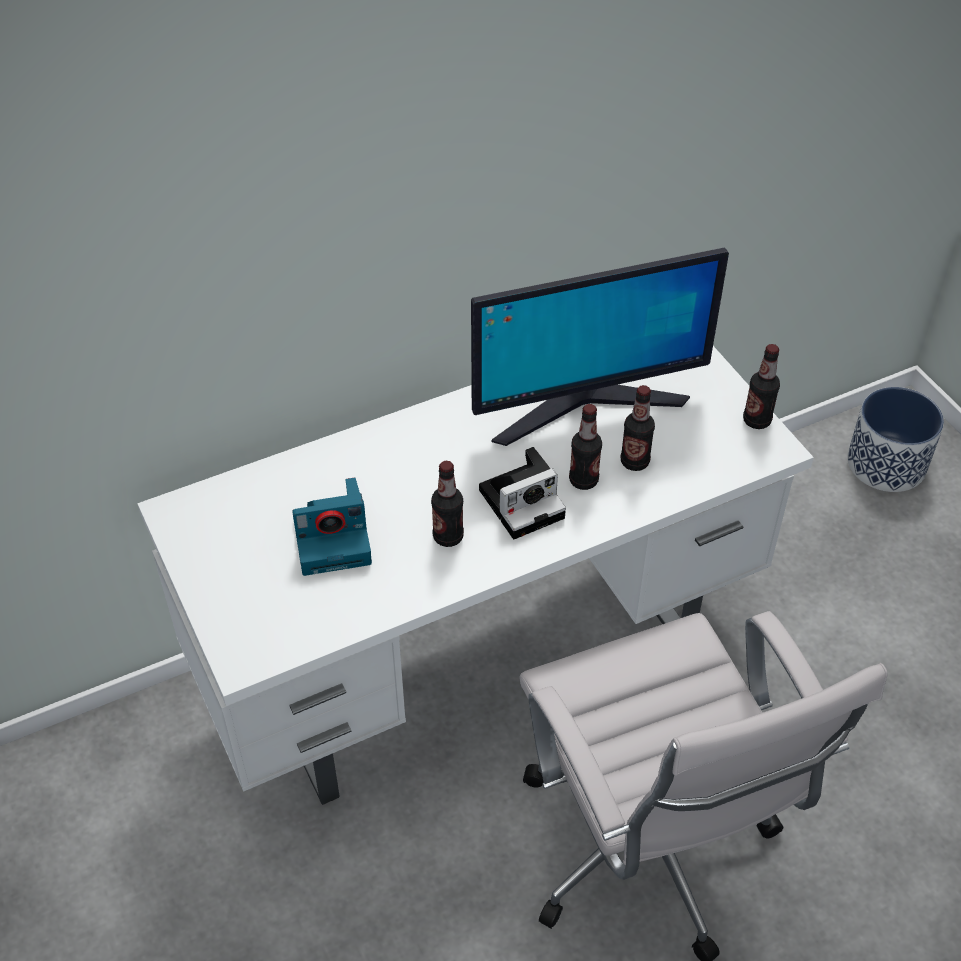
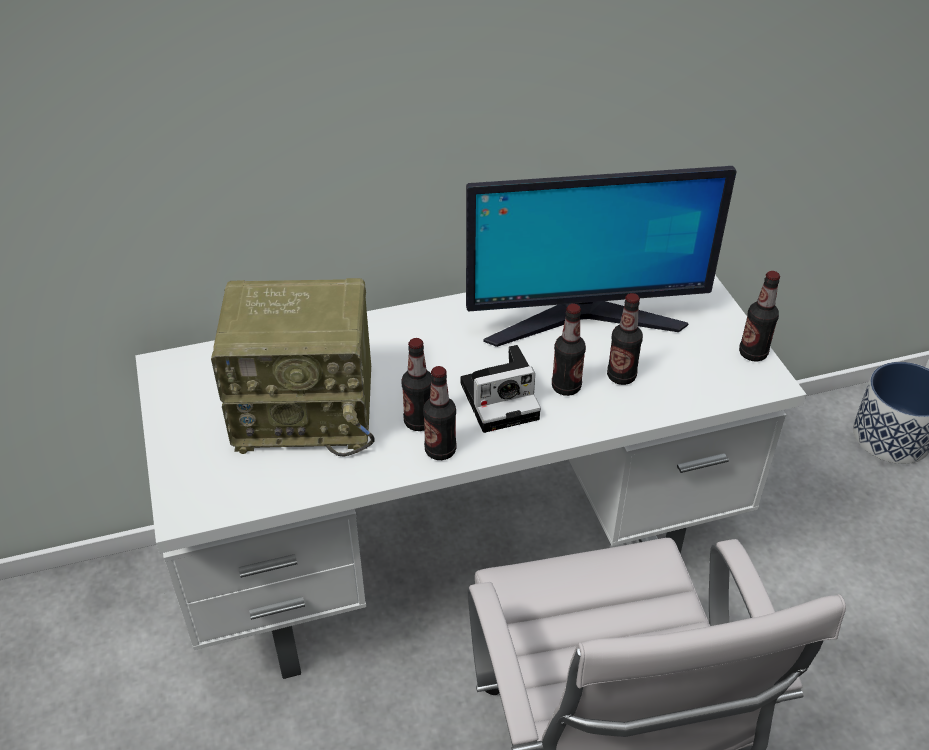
camera: 10 degrees right, 5 degrees down
camera [292,478,372,576] -> radio [211,278,375,457]
none -> bottle [423,366,457,460]

